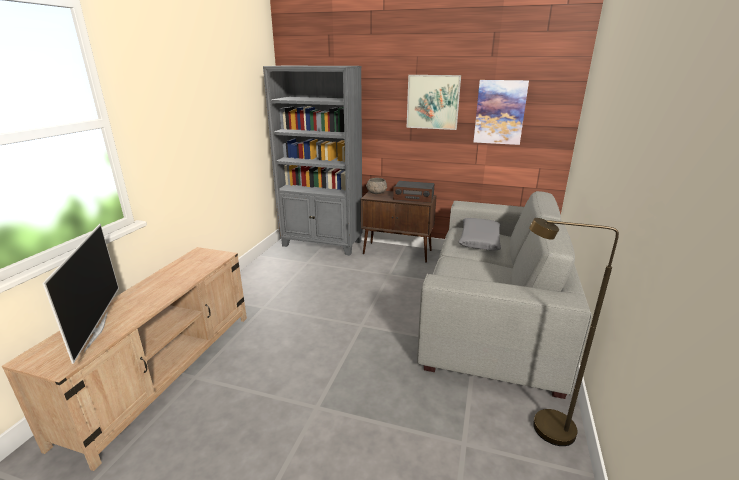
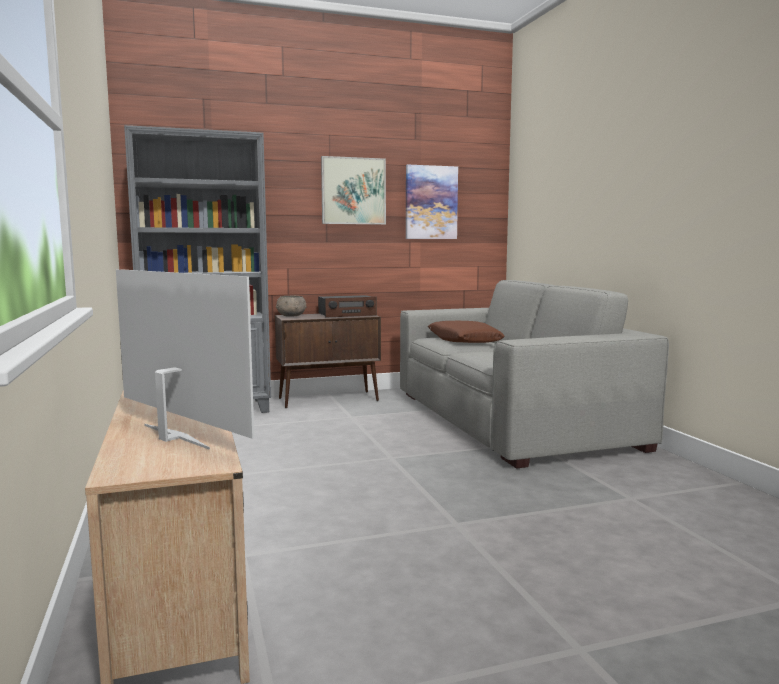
camera: 35 degrees left, 15 degrees down
grey pillow [459,218,501,251] -> brown pillow [428,321,505,343]
brown floor lamp [529,218,619,446] -> none

